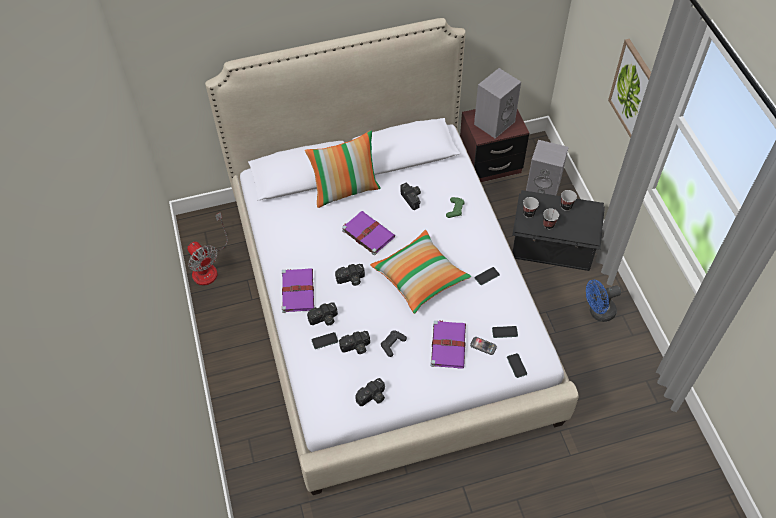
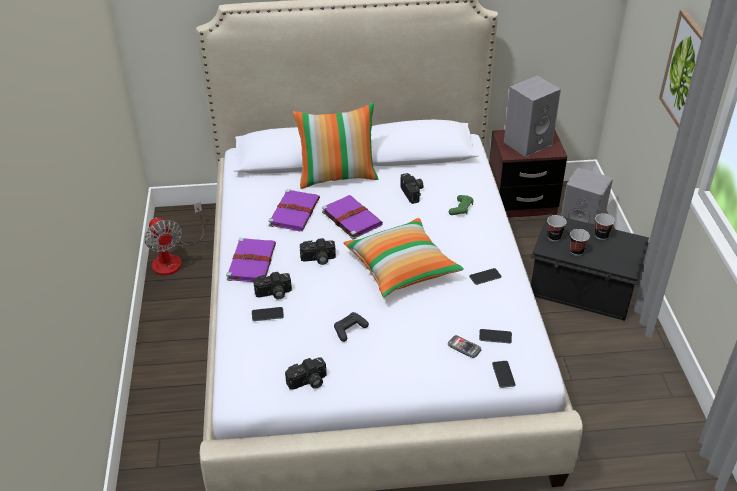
camera: 10 degrees right, 15 degrees down
camera [339,331,370,354] -> none
purple book [431,320,466,369] -> purple book moved to [268,189,320,231]
blue fan [586,280,621,322] -> none

